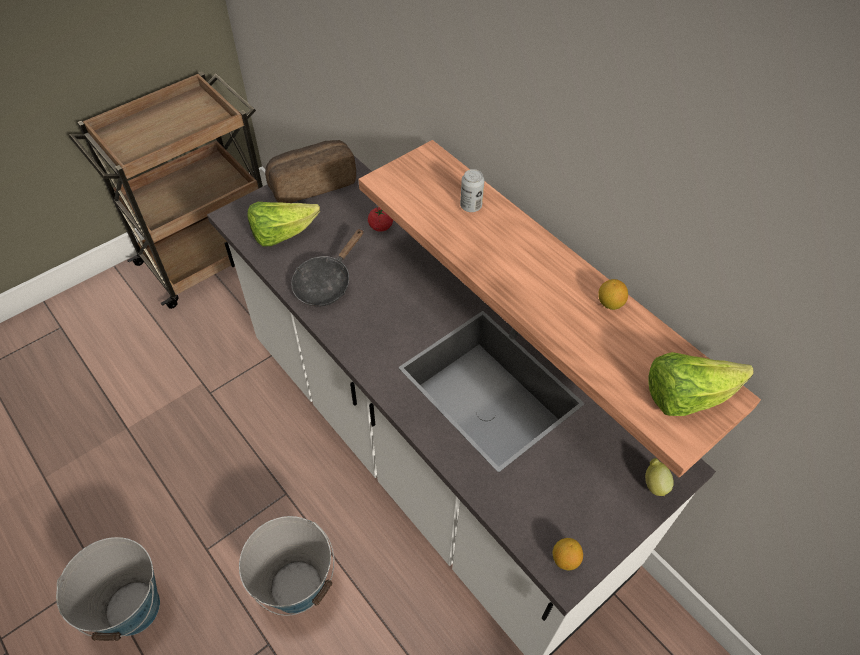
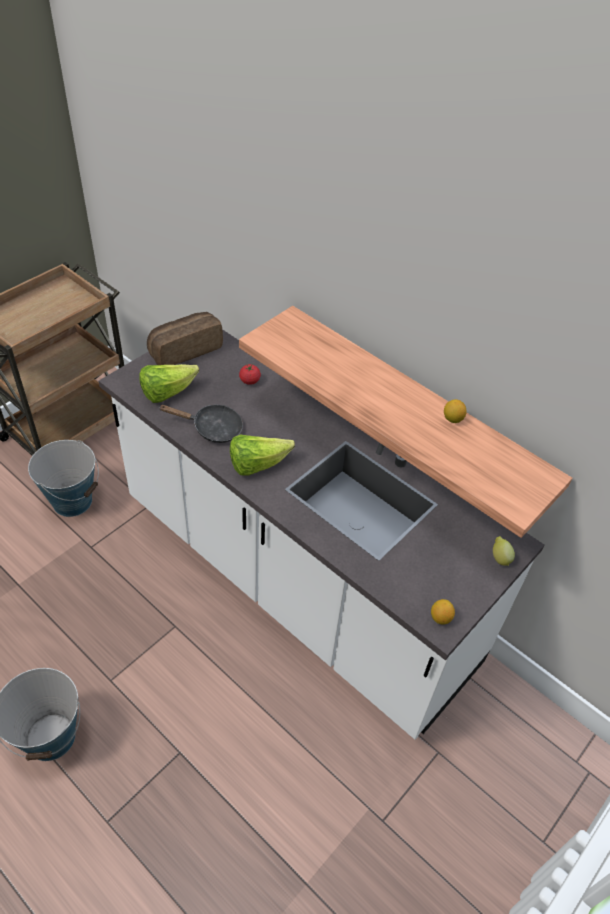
camera: 10 degrees left, 5 degrees down
bucket [239,516,334,616] -> bucket moved to [28,440,99,517]
black frying pan [291,228,363,307] -> black frying pan turned 105 degrees counterclockwise [160,405,243,443]
can [460,169,485,212] -> none
lettuce [648,352,754,416] -> lettuce moved to [230,434,295,476]

